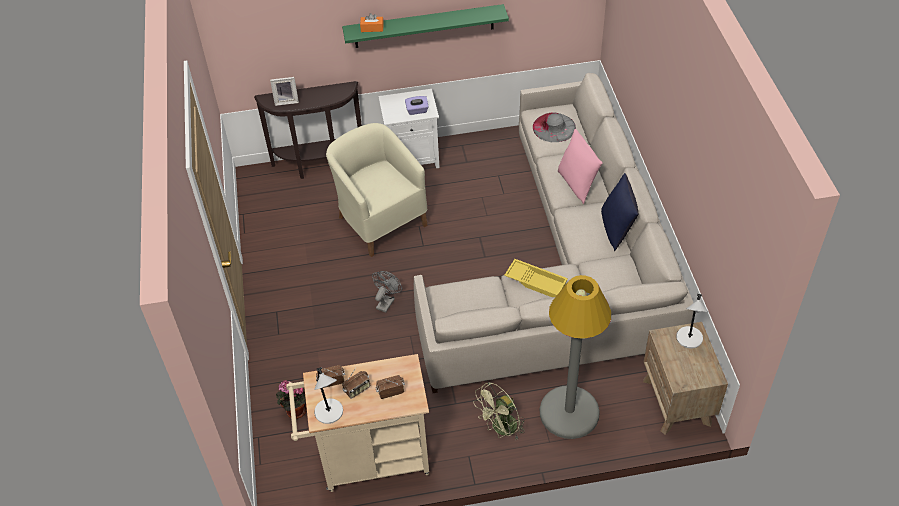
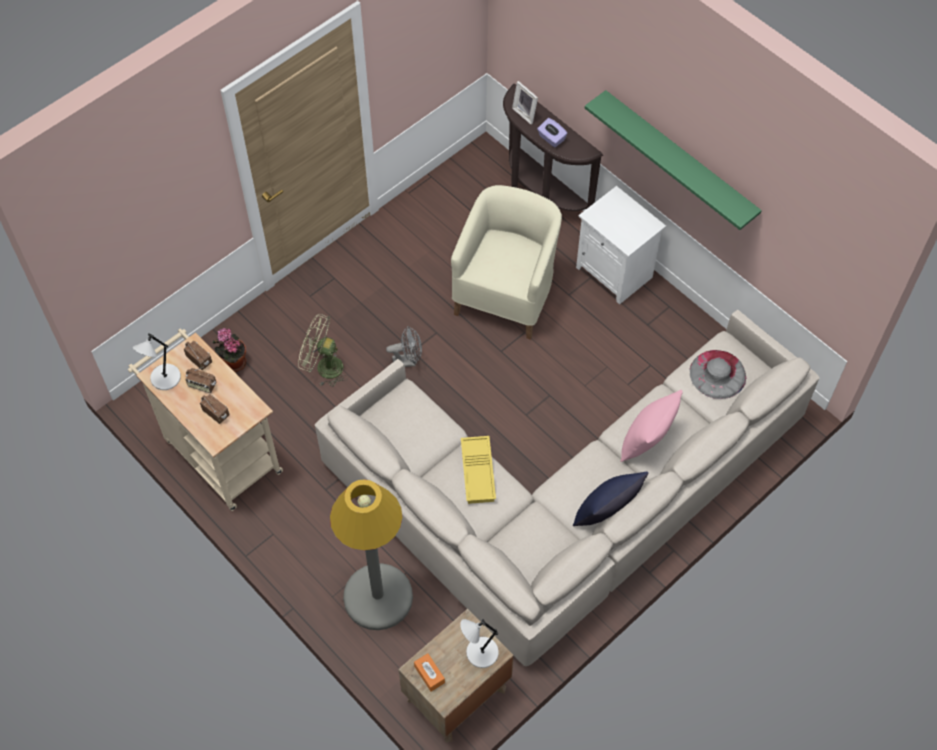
camera: 55 degrees right, 10 degrees up
orange tissue box [360,13,384,32] -> orange tissue box moved to [414,653,445,692]
purple tissue box [405,96,429,115] -> purple tissue box moved to [537,118,568,147]
green fan [473,382,525,440] -> green fan moved to [298,314,348,387]

